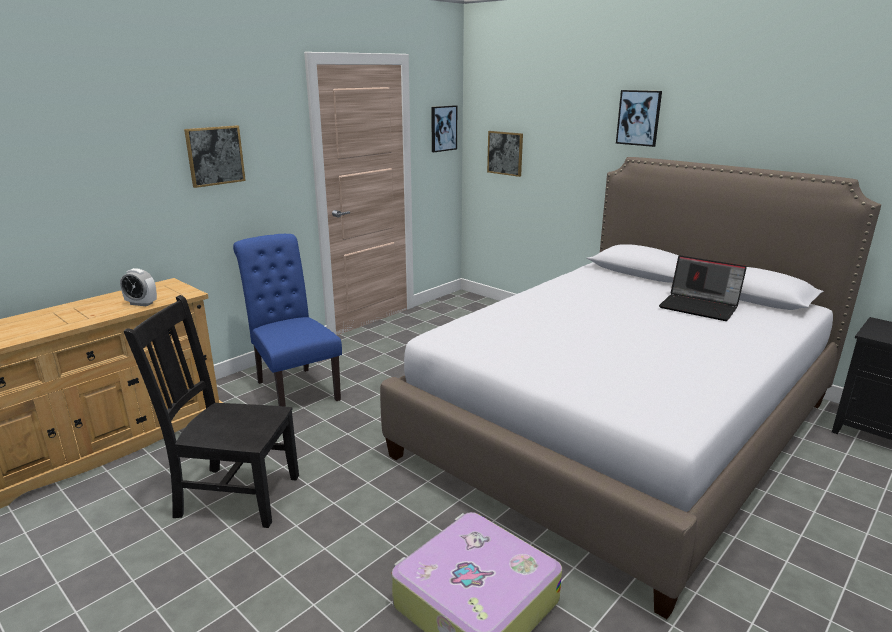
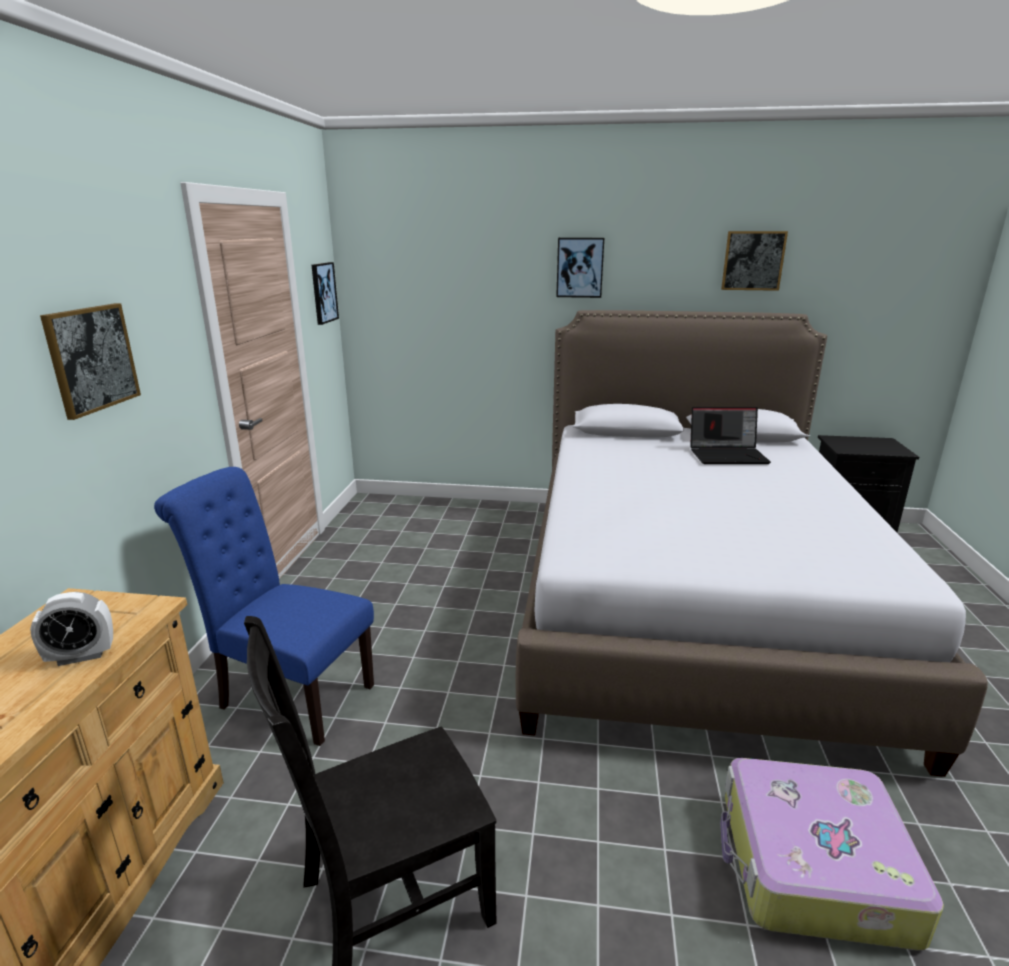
camera: 35 degrees left, 0 degrees up
picture [487,131,523,177] -> picture moved to [721,231,788,291]

